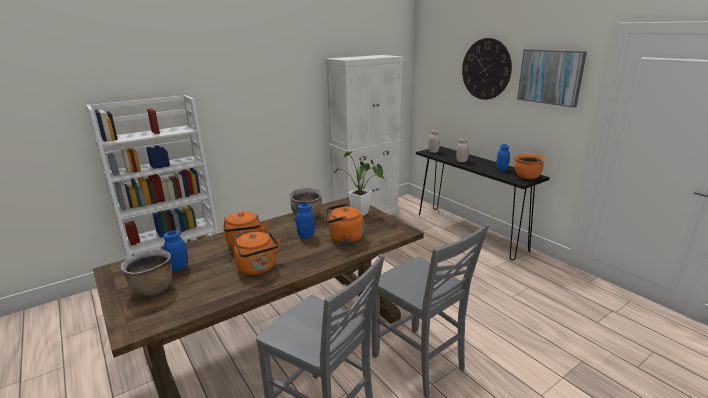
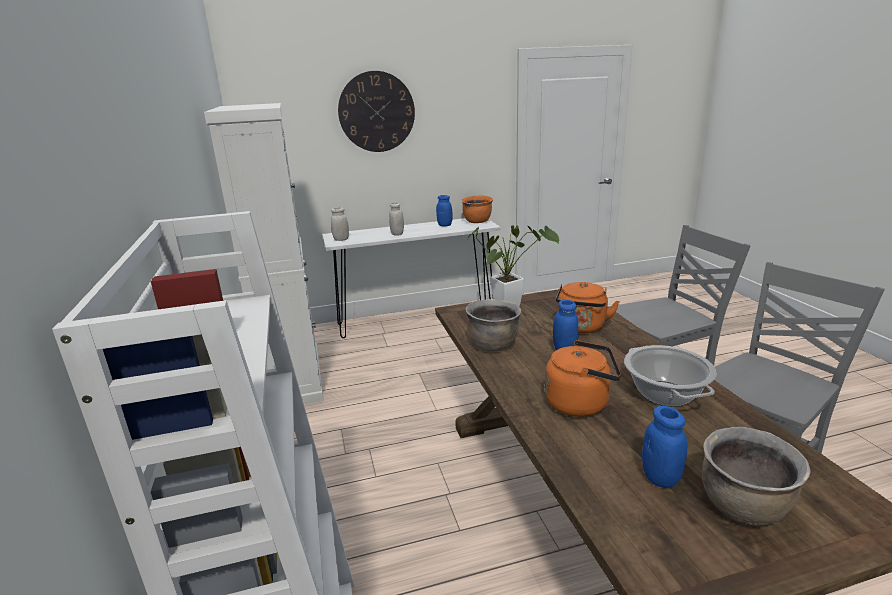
camera: 70 degrees left, 0 degrees up
orange kettle [234,232,281,275] -> cooking pot [624,345,717,407]
black console table [416,146,550,260] -> white console table [322,218,501,338]
picture [517,49,587,108] -> none

